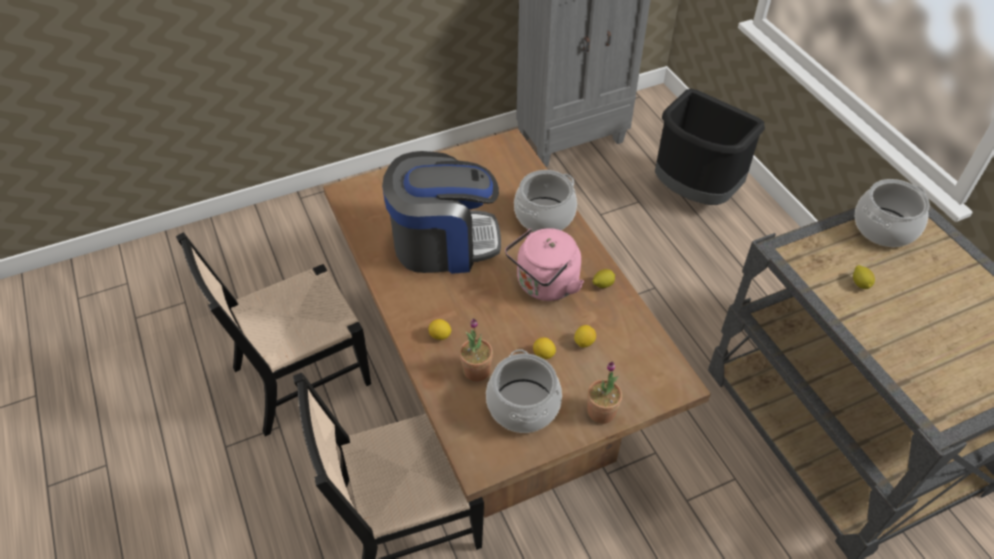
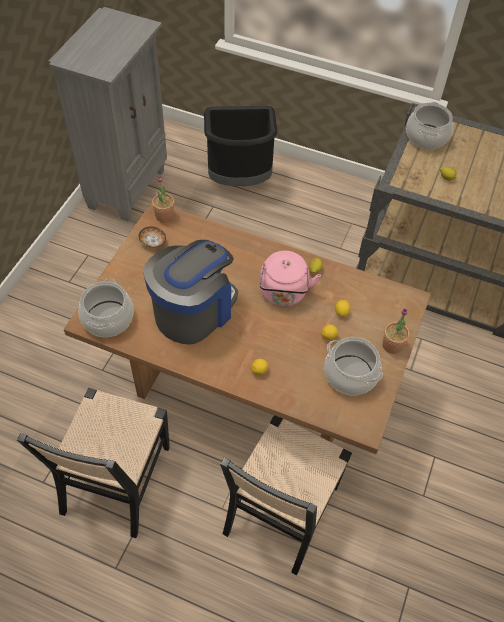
camera: 45 degrees left, 5 degrees up
potted plant [459,318,493,381] -> potted plant moved to [152,176,174,223]
cooking pot [514,170,577,232] -> cooking pot moved to [78,279,134,337]
none -> bowl [139,226,166,248]

